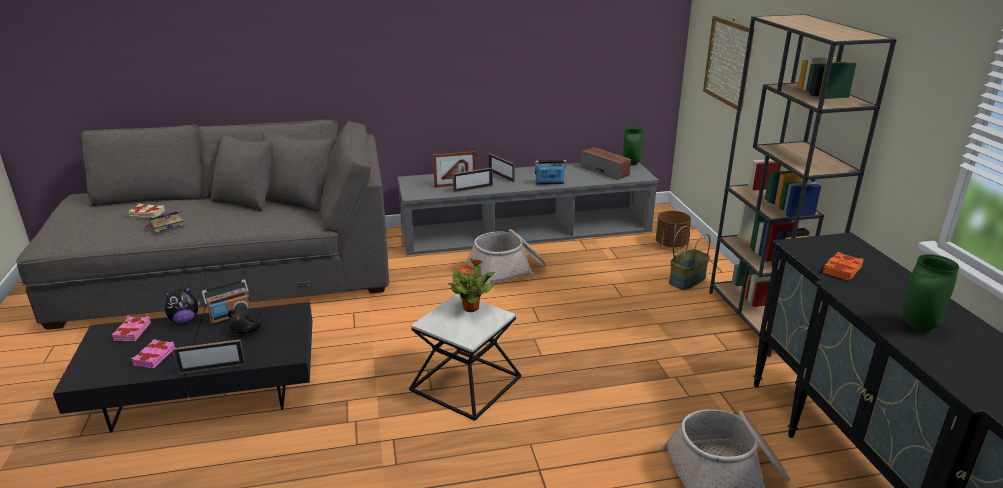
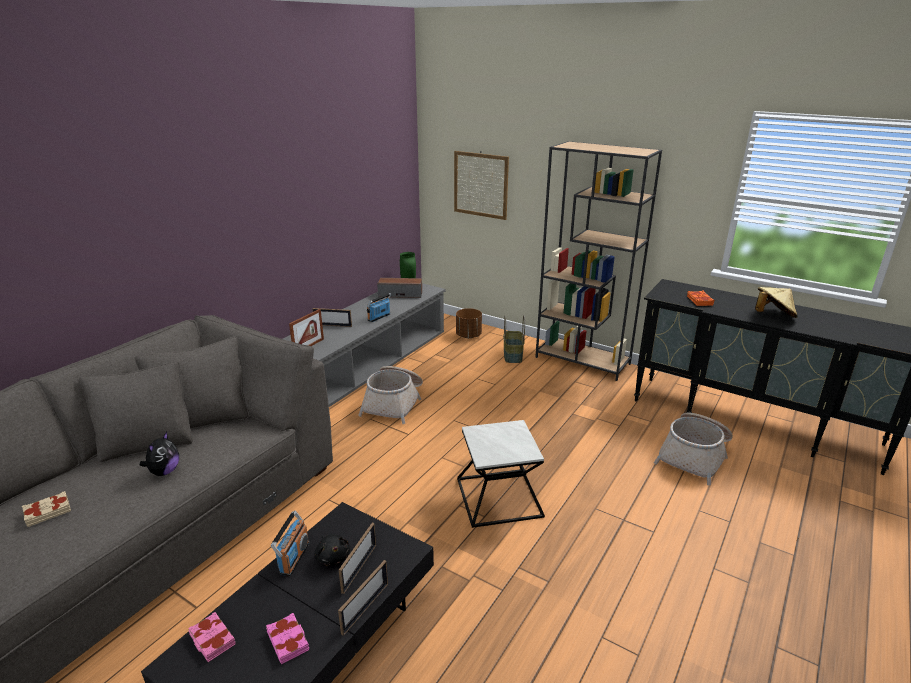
camera: 45 degrees left, 0 degrees up
book [146,210,185,232] -> none
plush toy [165,286,200,323] -> plush toy moved to [140,432,179,476]
potted plant [448,259,495,312] -> none
picture frame [453,167,493,193] -> picture frame moved to [339,523,376,594]
green vase [903,254,959,332] -> beige hat [755,287,798,318]

